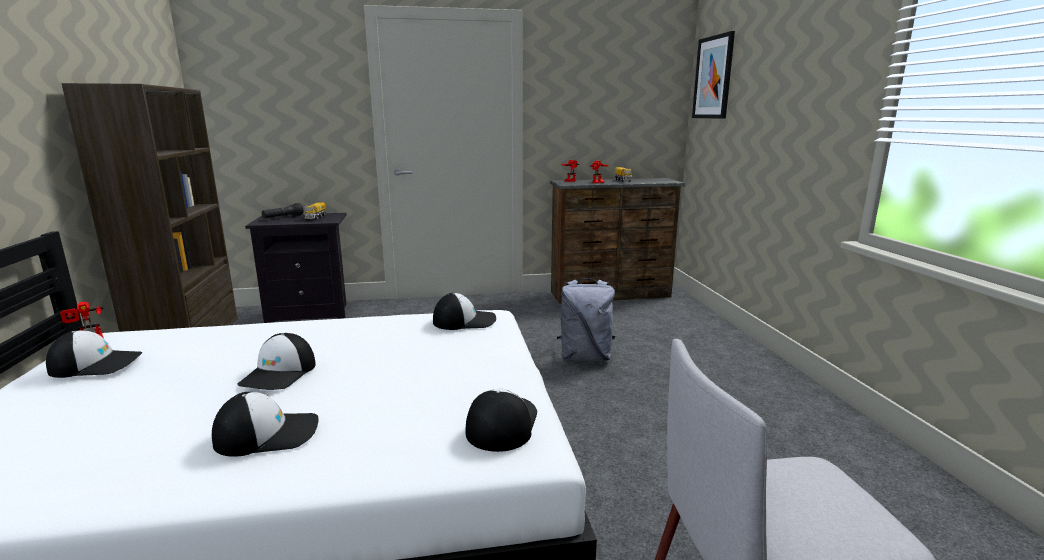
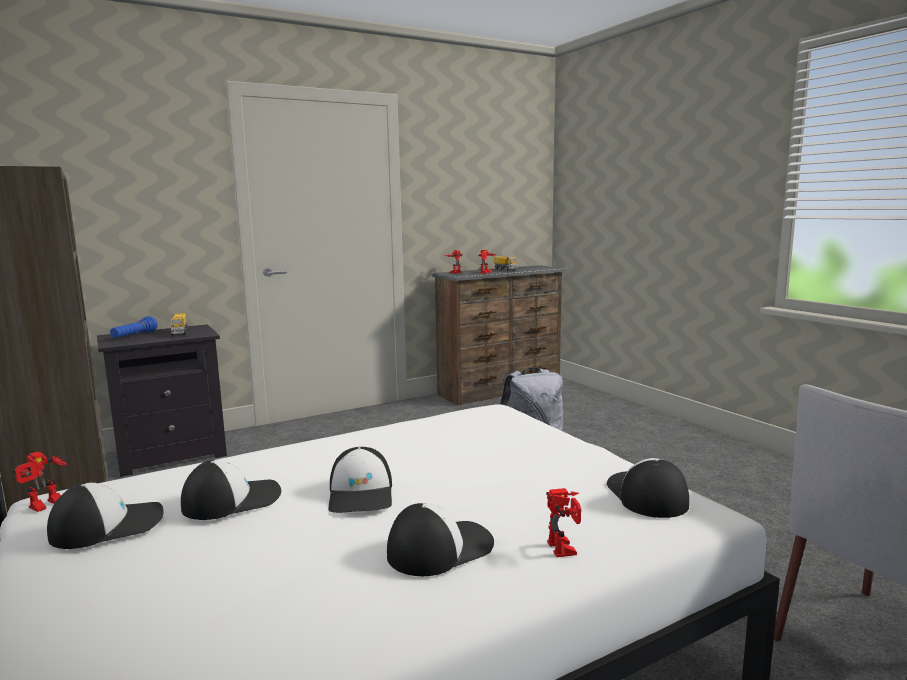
camera: 20 degrees left, 5 degrees down
black flashlight [262,203,304,219] -> blue flashlight [110,316,157,338]
cap [433,293,496,330] -> cap moved to [181,460,281,520]
picture [692,31,735,119] -> none
none -> toy robot [546,488,581,557]

